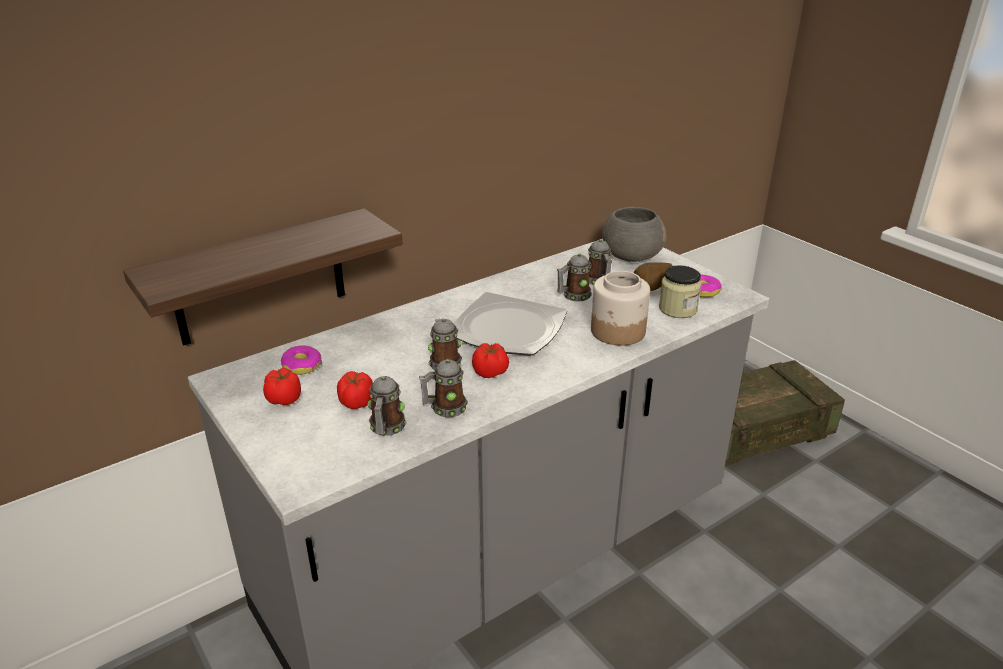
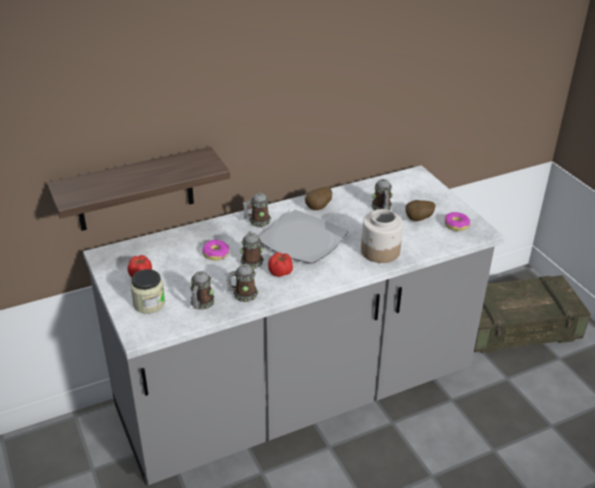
camera: 10 degrees right, 5 degrees up
donut [281,346,322,375] -> donut moved to [202,240,229,260]
tomato [337,371,373,409] -> none
mug [557,253,592,302] -> mug moved to [243,193,271,227]
grey bowl [602,207,666,262] -> none
jar [659,265,701,318] -> jar moved to [131,269,165,314]
none -> potato [305,187,332,210]

